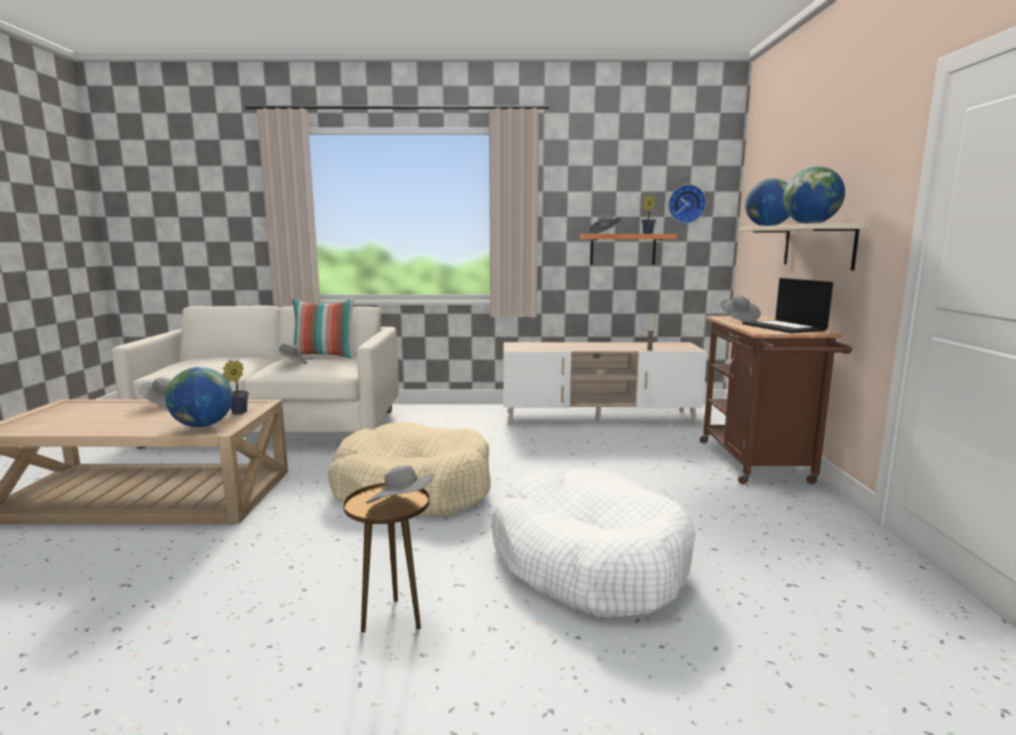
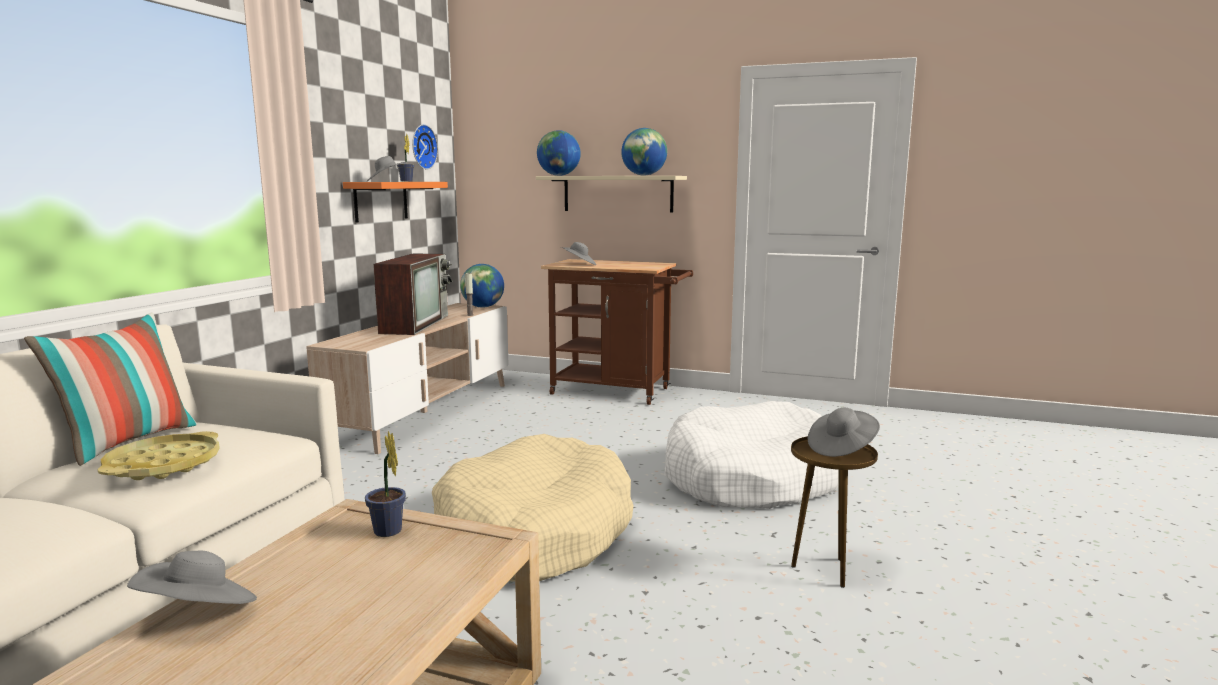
camera: 70 degrees left, 0 degrees up
globe [165,367,233,427] -> globe moved to [460,264,504,308]
grey hat [269,342,307,364] -> yellow tray [98,431,220,480]
laptop [742,278,833,333] -> none
none -> television [373,254,452,335]

